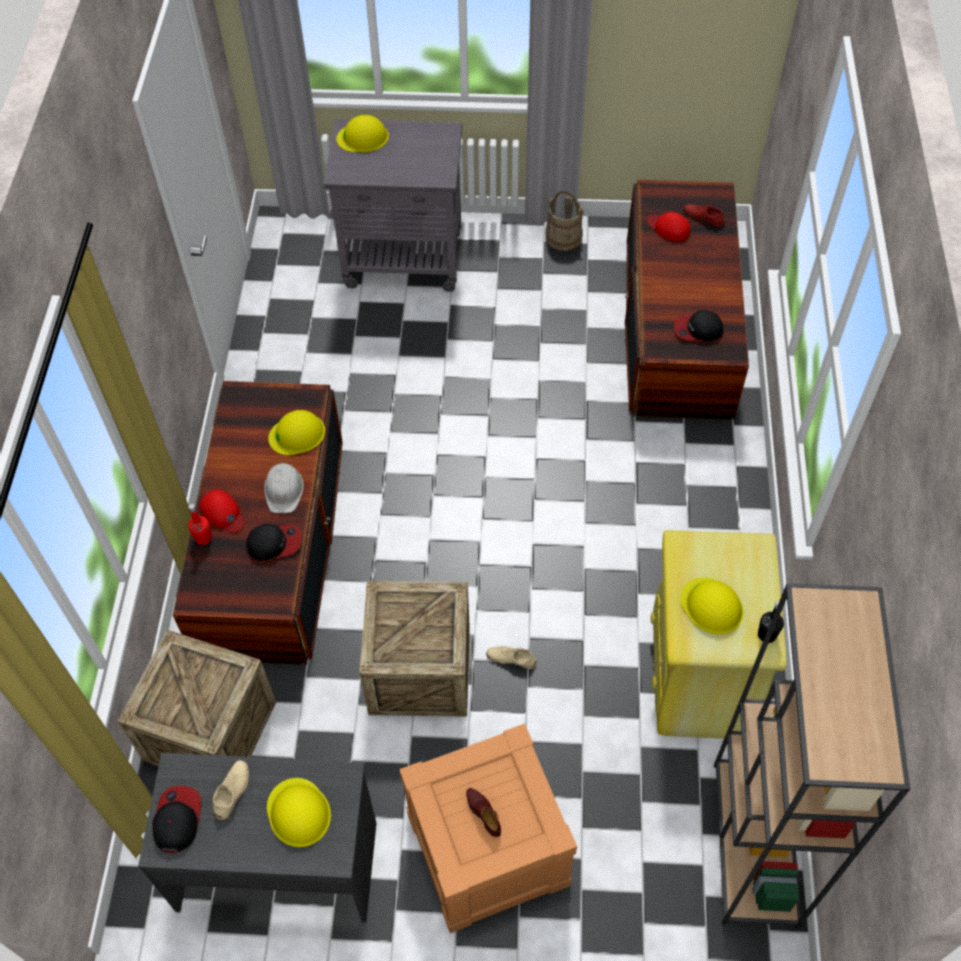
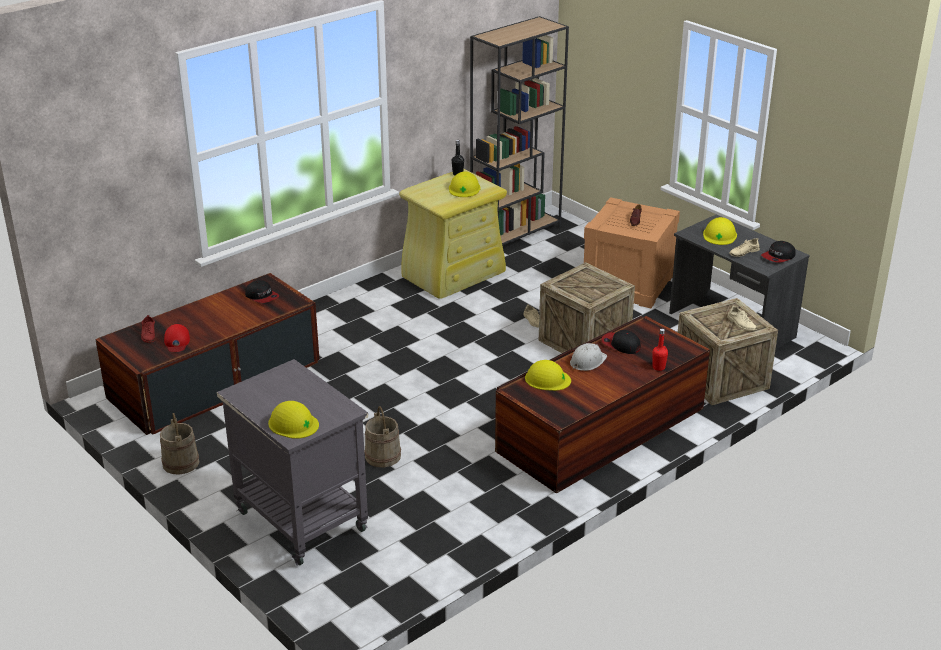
camera: 135 degrees left, 25 degrees down
red cap [199,489,245,533] -> none
none -> beige bucket [364,406,401,467]
none -> beige shoe [727,306,757,331]

